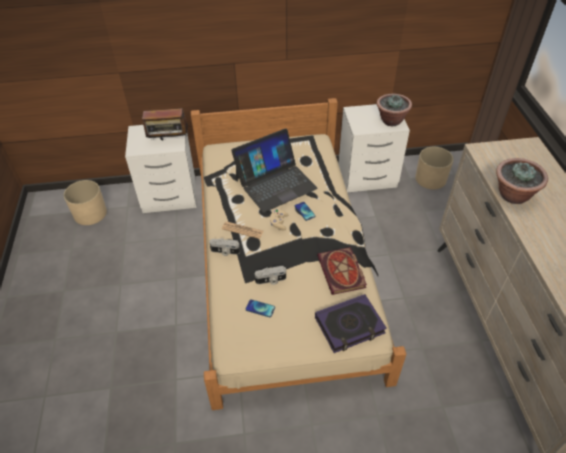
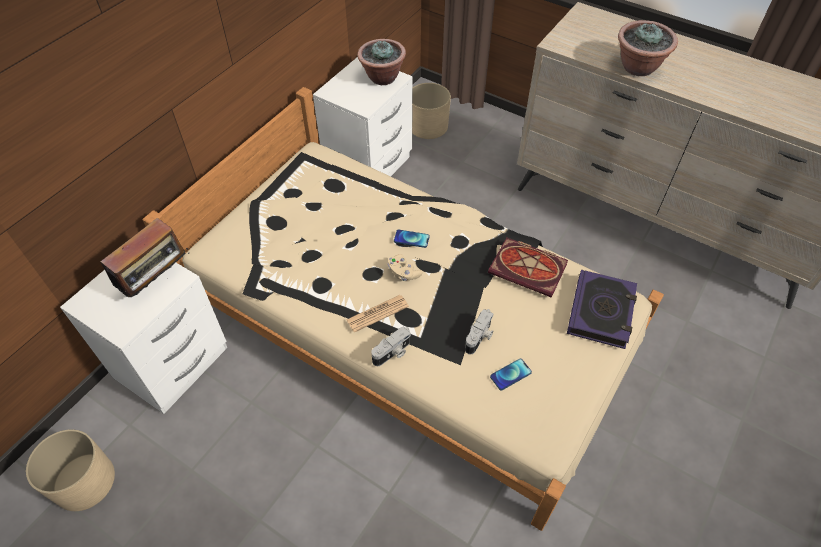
camera: 50 degrees left, 5 degrees up
laptop [231,128,318,213] -> none

